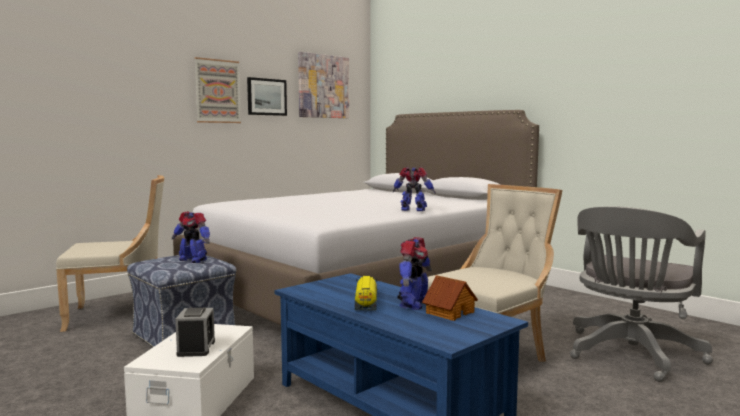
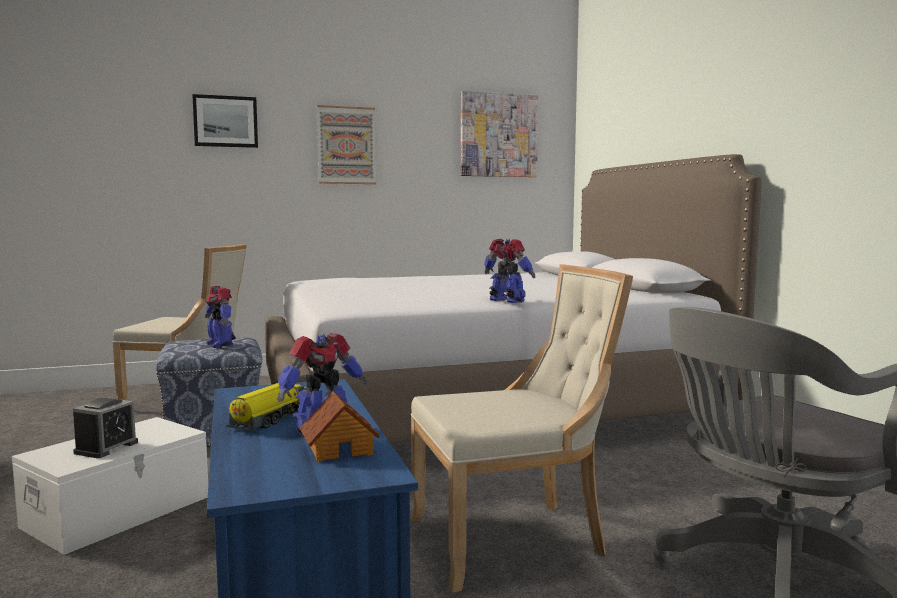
camera: 25 degrees right, 0 degrees up
picture [247,77,287,116] -> picture moved to [192,94,258,148]

